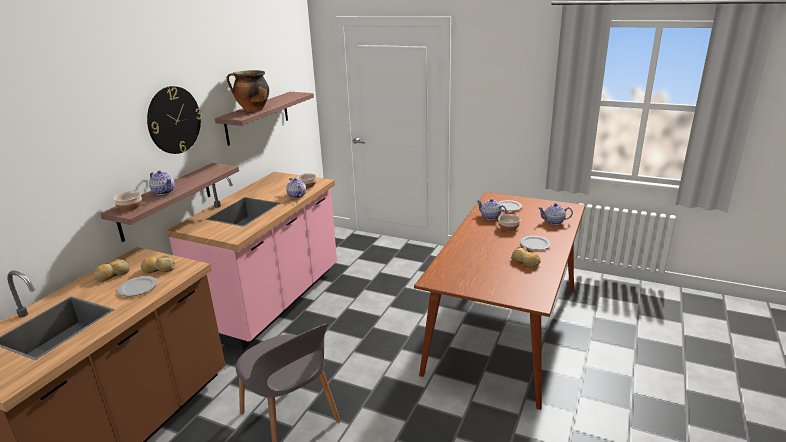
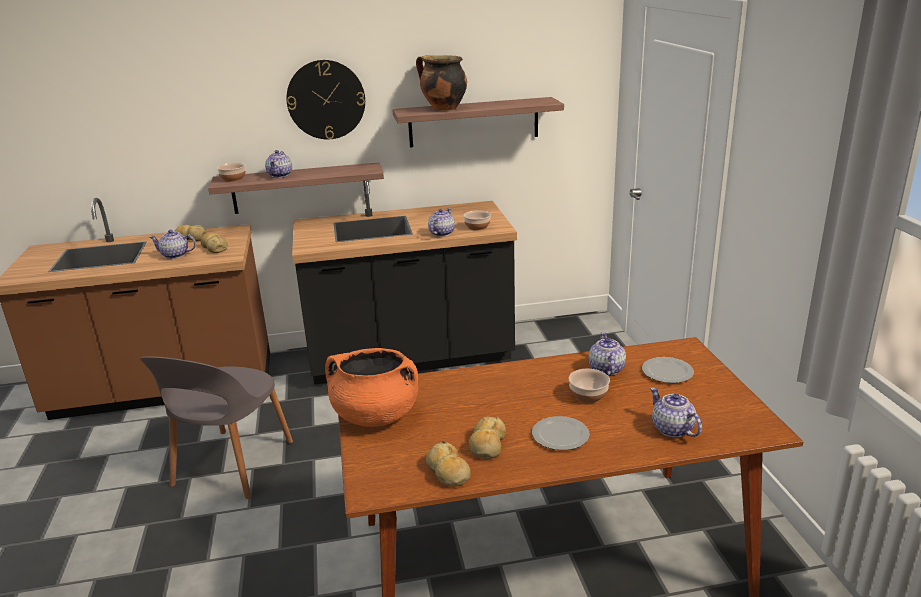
camera: 55 degrees right, 0 degrees up
plate [118,276,157,296] -> teapot [149,230,196,259]
pink counter [166,172,337,350] -> black counter [292,180,517,385]
none -> orange cooking pot [325,348,418,427]
none -> bread [426,441,471,487]

